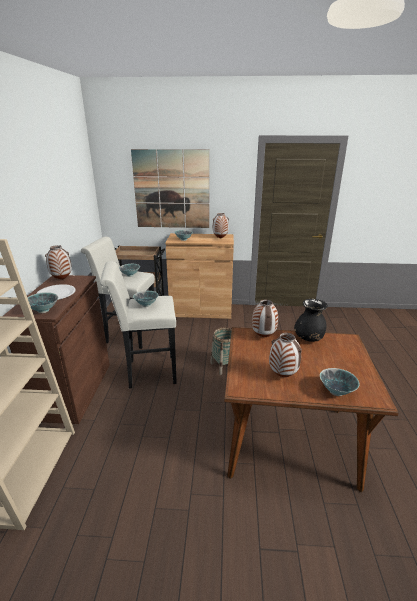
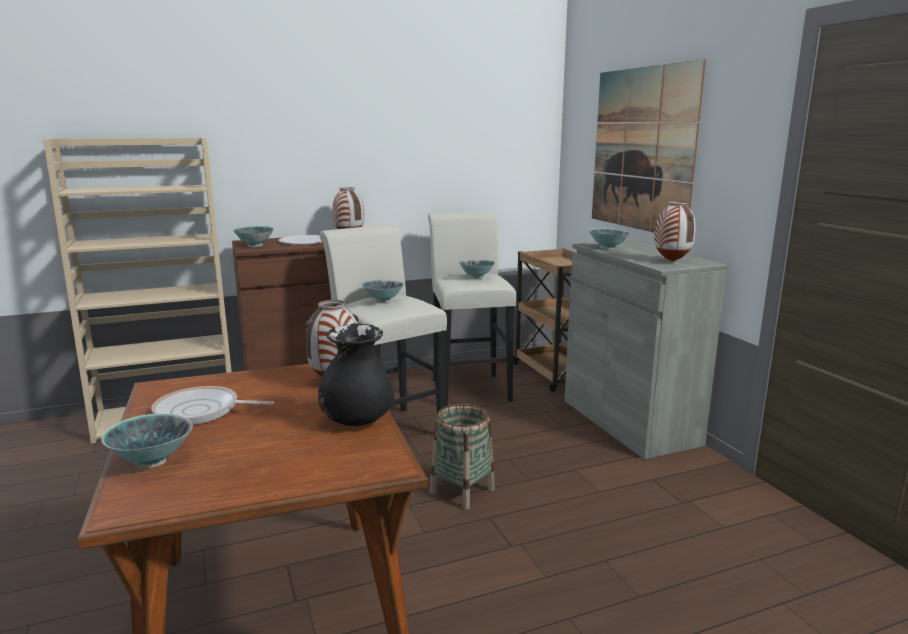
camera: 65 degrees right, 10 degrees down
brown cabinet [165,233,234,319] -> grey cabinet [564,240,727,459]
vase [269,333,302,377] -> frying pan [151,386,275,425]

